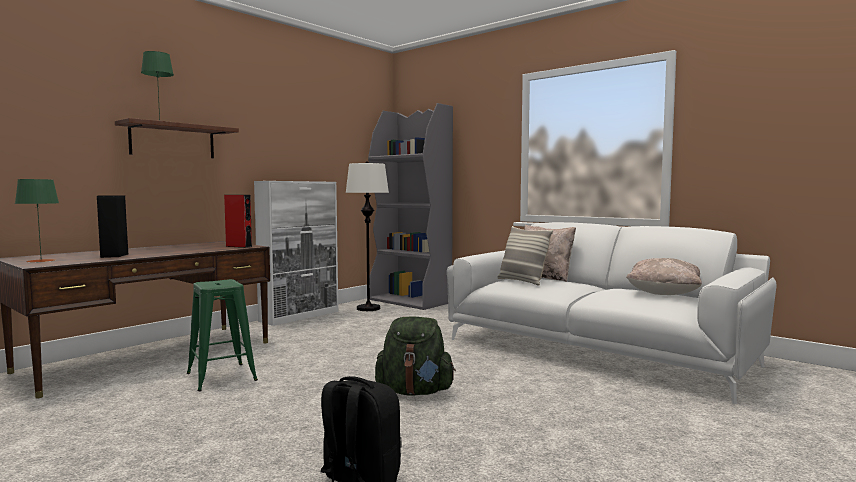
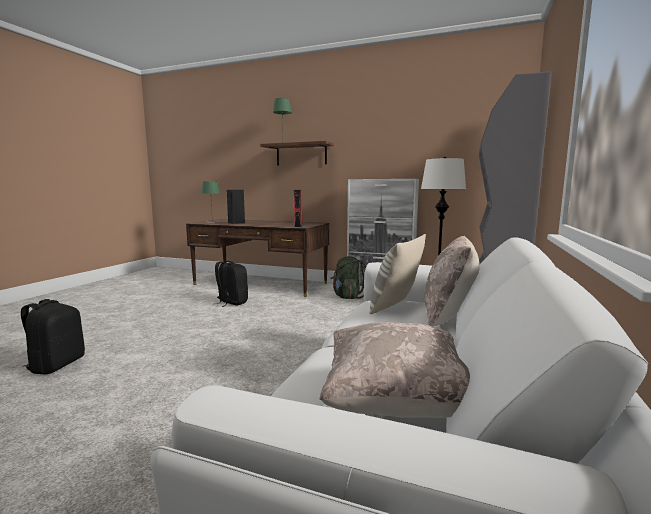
camera: 70 degrees right, 5 degrees up
green stool [187,279,258,391] -> black backpack [215,261,248,307]
green backpack [375,316,456,396] -> green backpack moved to [330,256,366,299]

